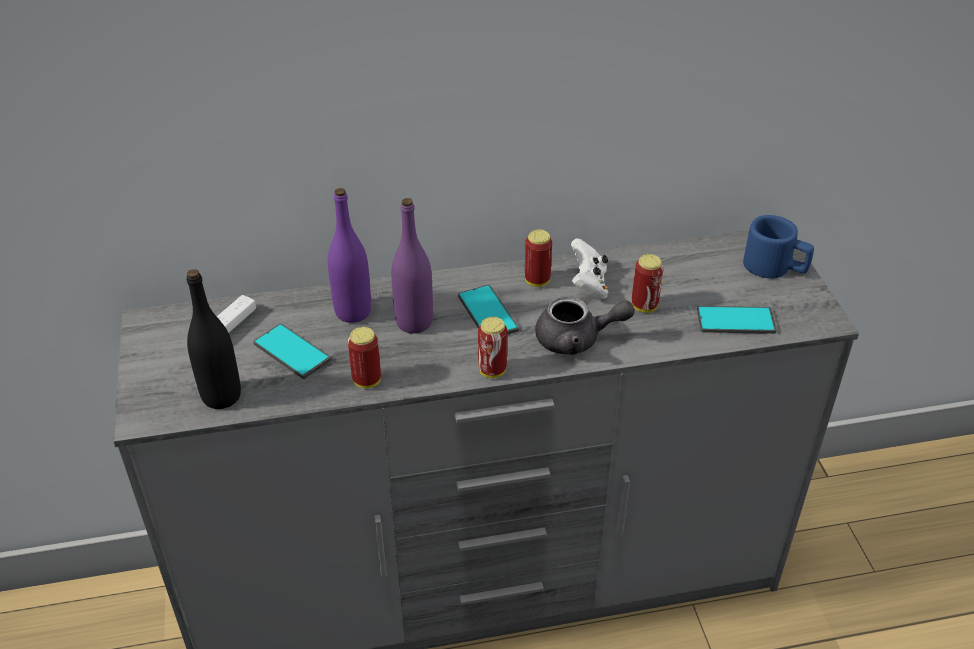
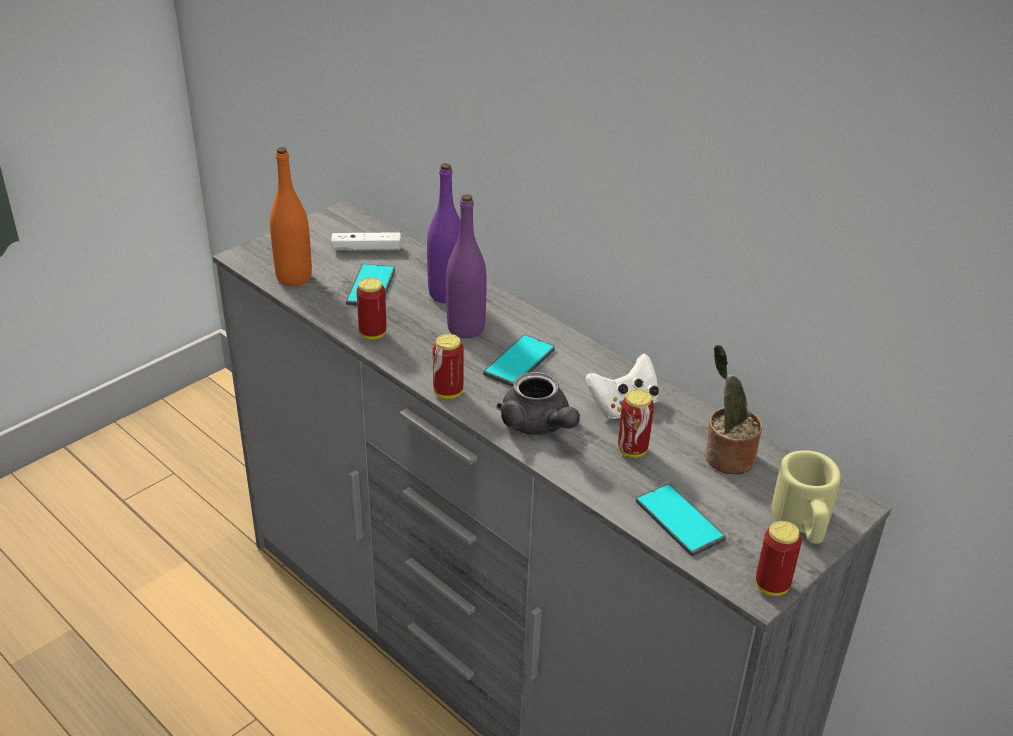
camera: 55 degrees right, 5 degrees down
black bottle [187,269,241,409] -> orange bottle [270,147,312,286]
can [525,229,552,287] -> can moved to [755,521,802,596]
blue mug [743,215,814,279] -> beige mug [772,450,841,544]
none -> potted plant [705,345,762,474]

